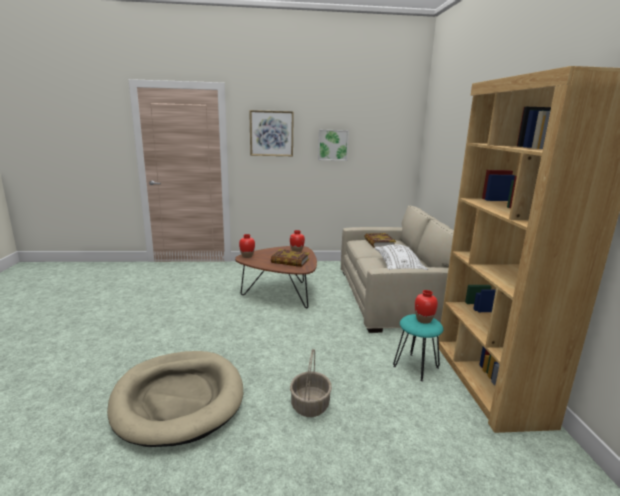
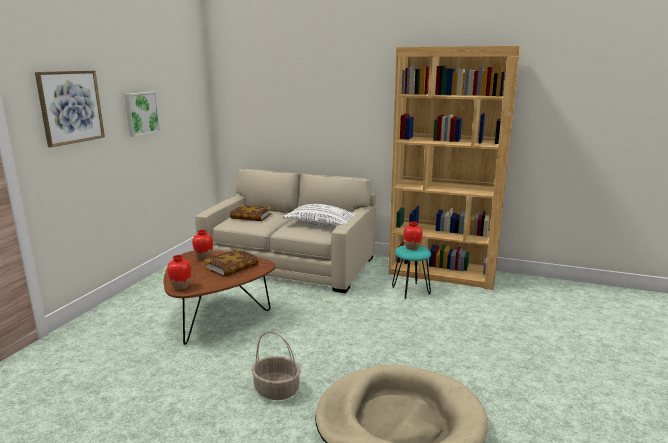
camera: 65 degrees left, 0 degrees up
basket [290,349,332,417] -> basket moved to [252,332,300,400]

